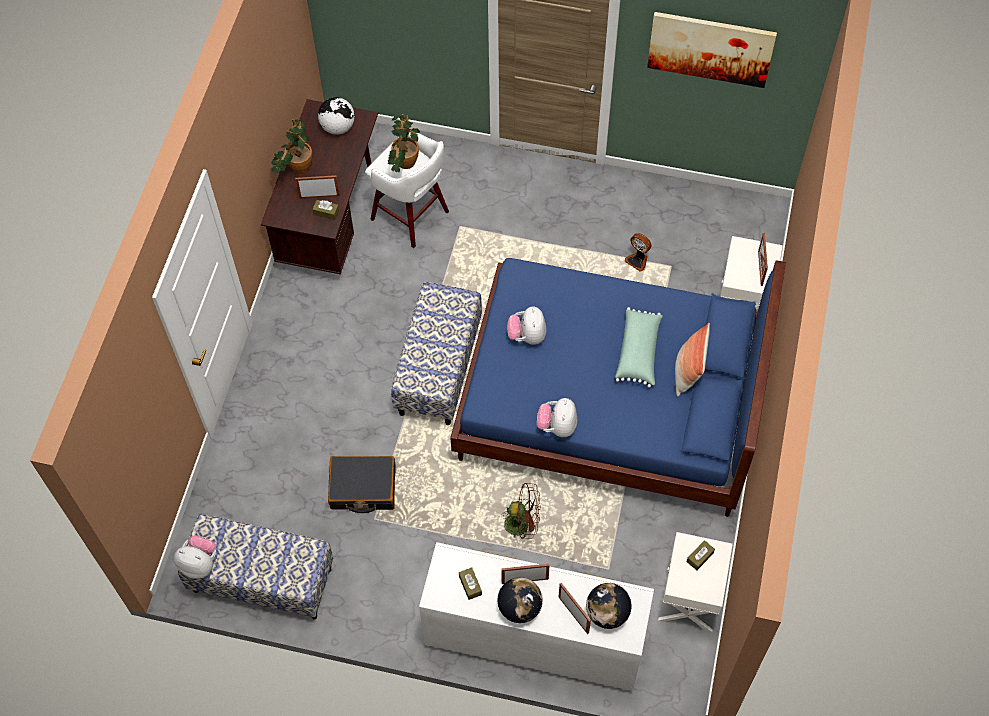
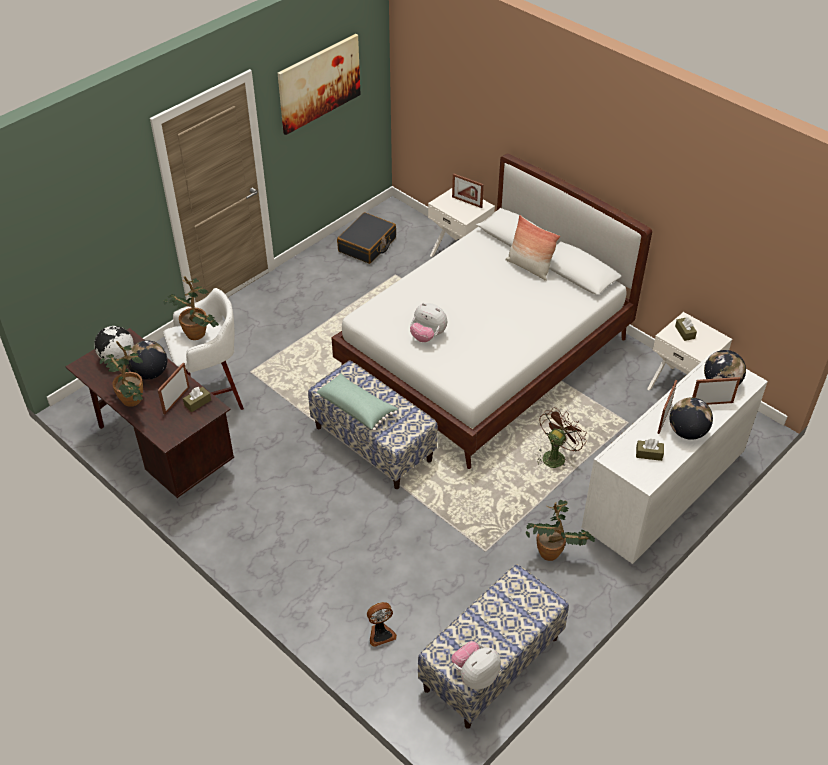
camera: 60 degrees left, 15 degrees down
black suitcase [328,456,396,513] -> black suitcase moved to [337,212,396,264]
blue bed [450,258,786,517] -> white bed [331,153,652,469]
plush toy [537,398,577,437] -> none
green pillow [615,307,663,388] -> green pillow moved to [315,373,398,431]
fan [625,233,651,271] -> fan moved to [367,602,397,647]
none -> globe [127,340,167,380]
none -> potted plant [526,500,595,561]

